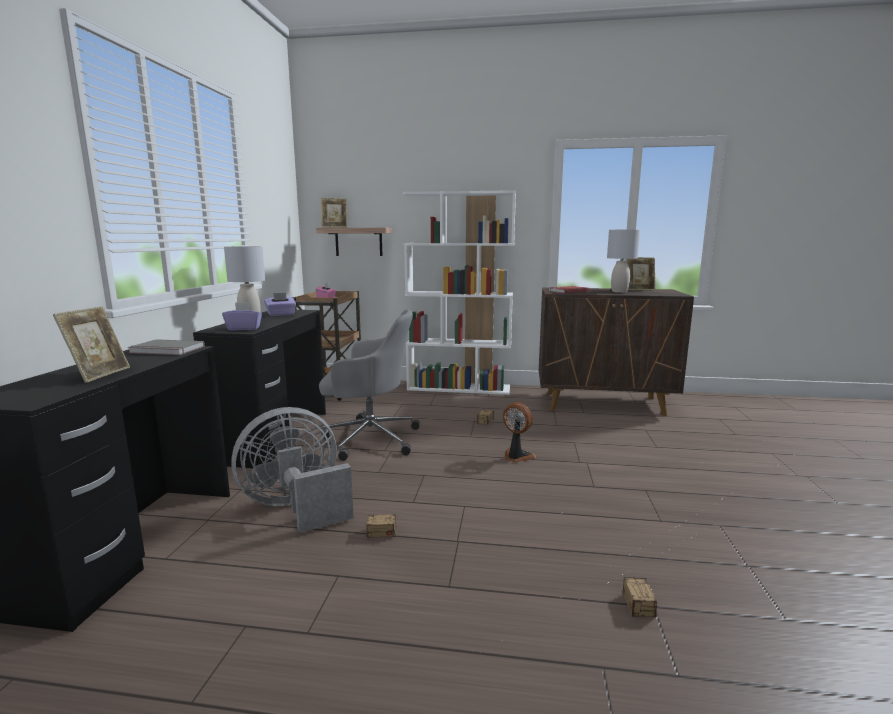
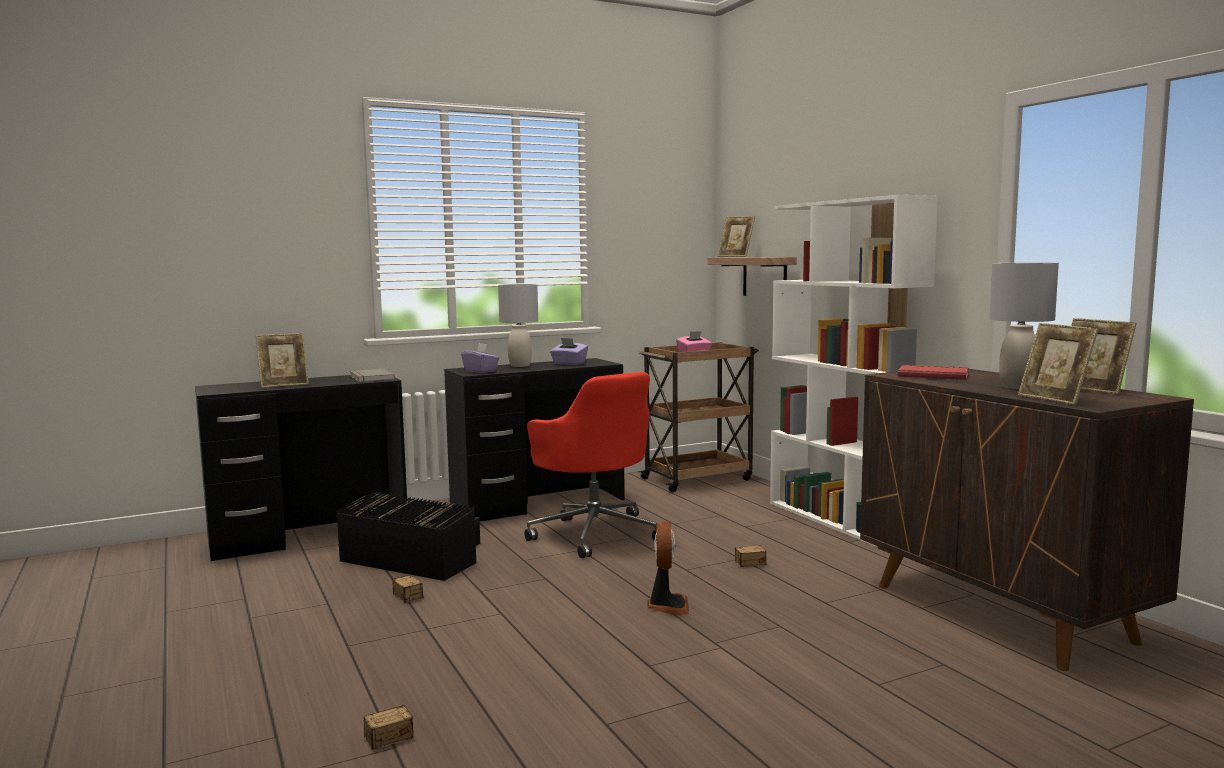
camera: 55 degrees right, 5 degrees down
grey fan [232,407,354,533] -> black storage box [336,492,480,581]
grey office chair [319,310,420,461] -> red office chair [524,372,657,558]
none -> picture frame [1018,323,1098,405]

